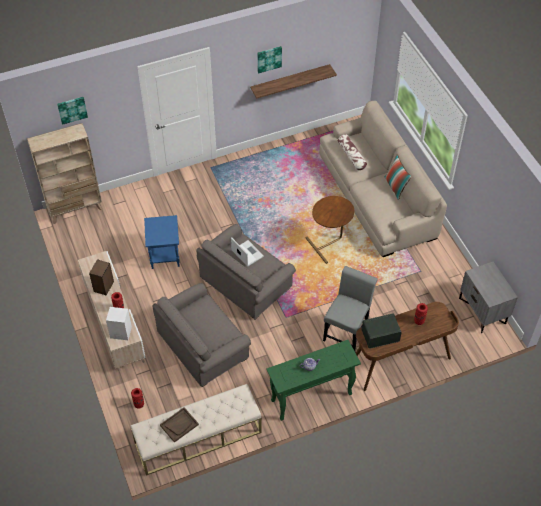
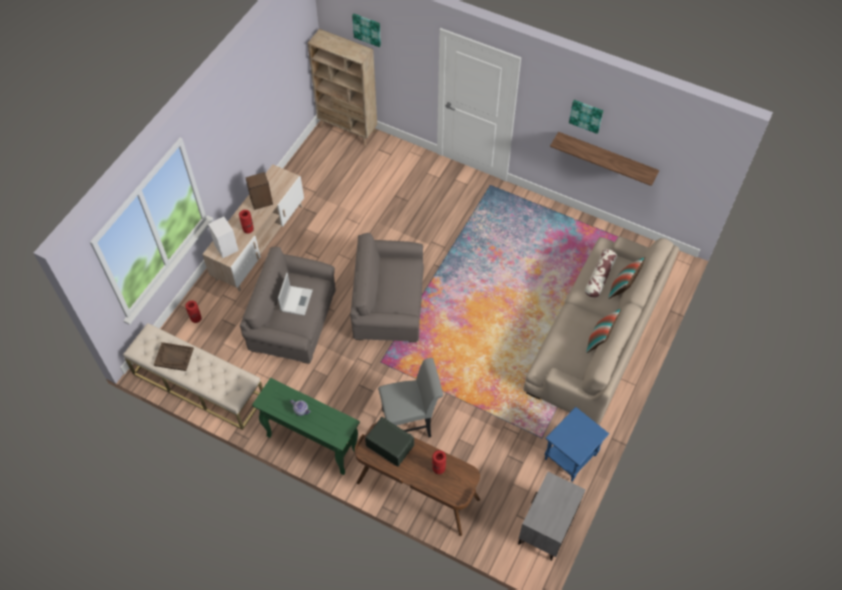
camera: 50 degrees right, 5 degrees up
blue side table [144,215,180,269] -> blue side table moved to [545,407,609,482]
laptop [231,238,264,266] -> laptop moved to [278,273,313,316]
brown side table [306,196,354,264] -> none
none -> pillow [608,257,645,299]

